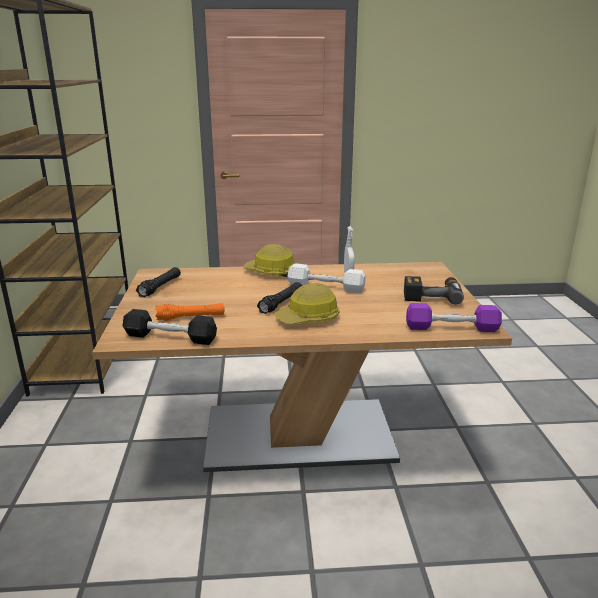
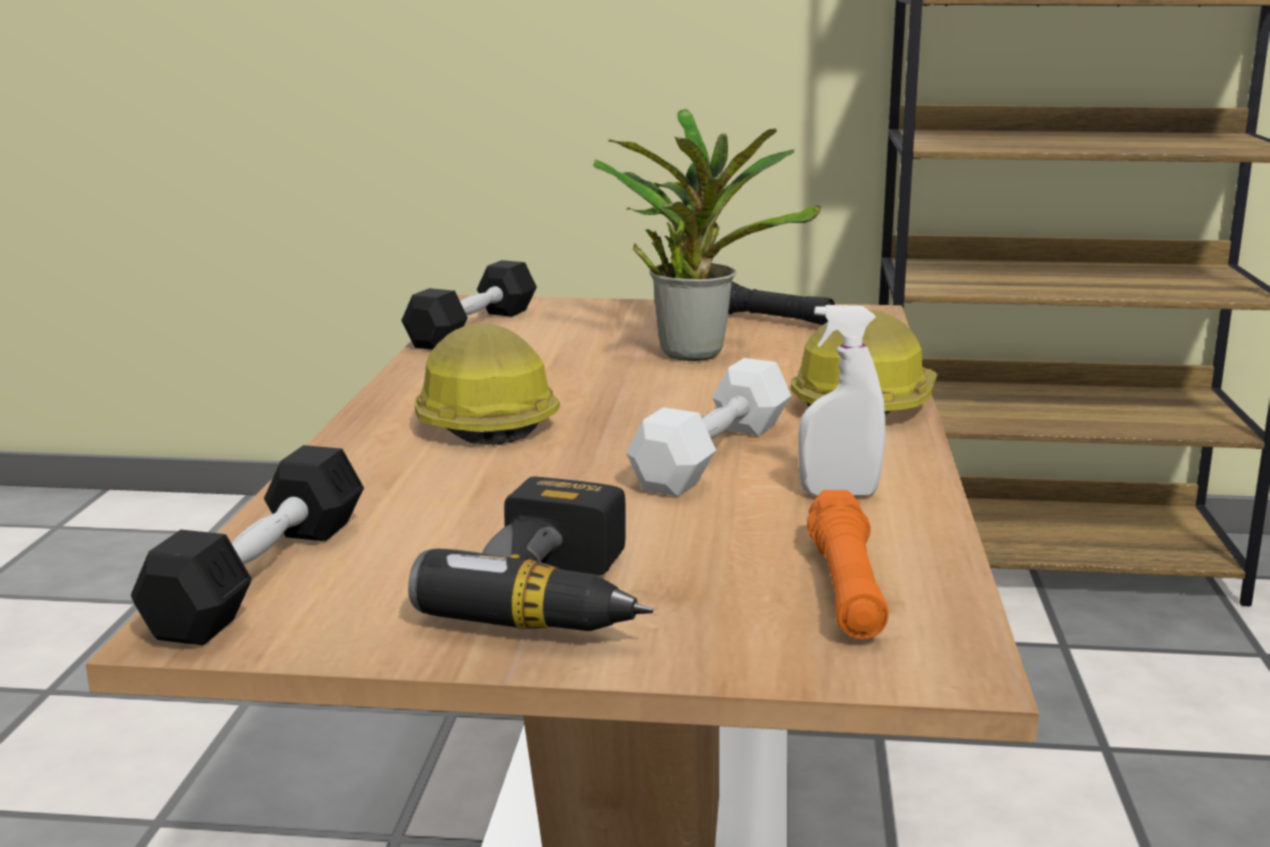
camera: 100 degrees right, 5 degrees down
orange flashlight [155,303,225,321] -> orange flashlight moved to [807,490,889,639]
black flashlight [257,282,302,314] -> none
purple dumbbell [406,303,502,332] -> black dumbbell [131,445,364,645]
none -> potted plant [593,109,822,361]

